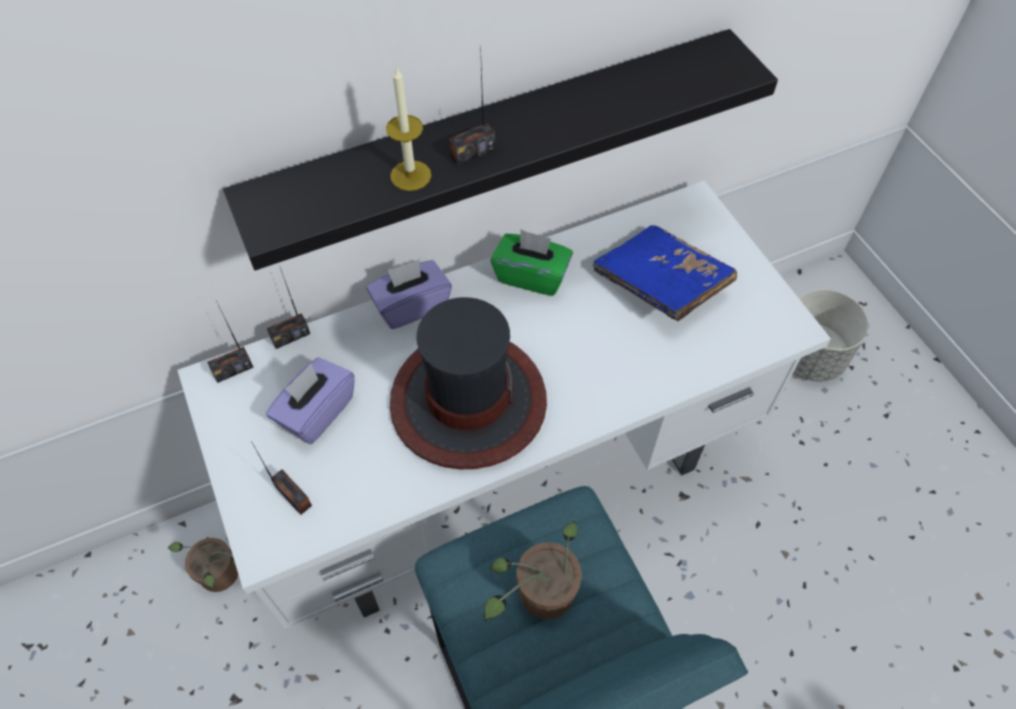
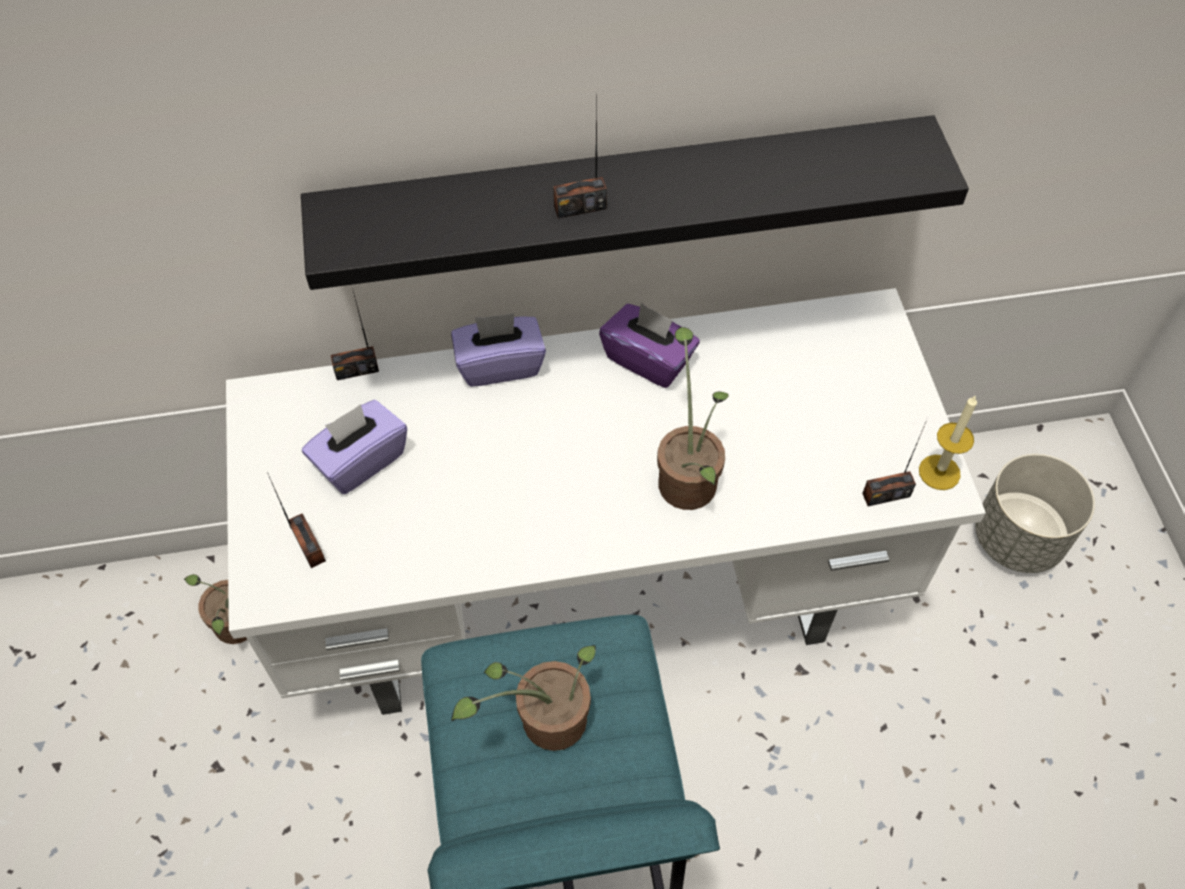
camera: 15 degrees right, 0 degrees up
radio [207,303,253,383] -> radio moved to [862,418,928,506]
candle [386,66,431,191] -> candle moved to [919,395,977,490]
hat [390,297,547,469] -> none
green tissue box [491,229,573,296] -> purple tissue box [599,302,700,388]
blue book [593,225,737,321] -> none
none -> potted plant [657,327,729,510]

